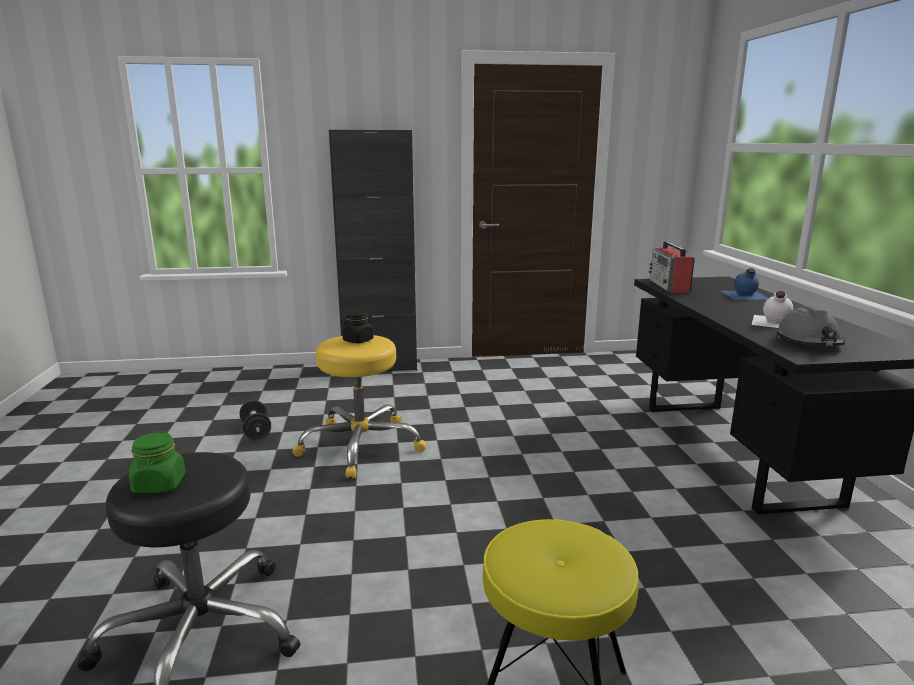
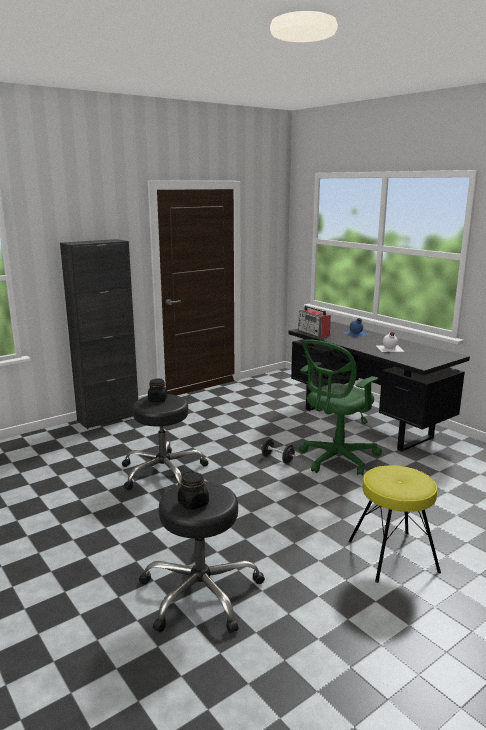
camera: 30 degrees left, 0 degrees up
green jar [129,431,186,493] -> black jar [178,472,209,510]
black dumbbell [239,400,271,440] -> black dumbbell moved to [261,438,295,464]
yellow stool [293,335,427,478] -> black stool [122,394,209,490]
grey hard hat [777,306,845,346] -> none
none -> green office chair [299,340,382,476]

